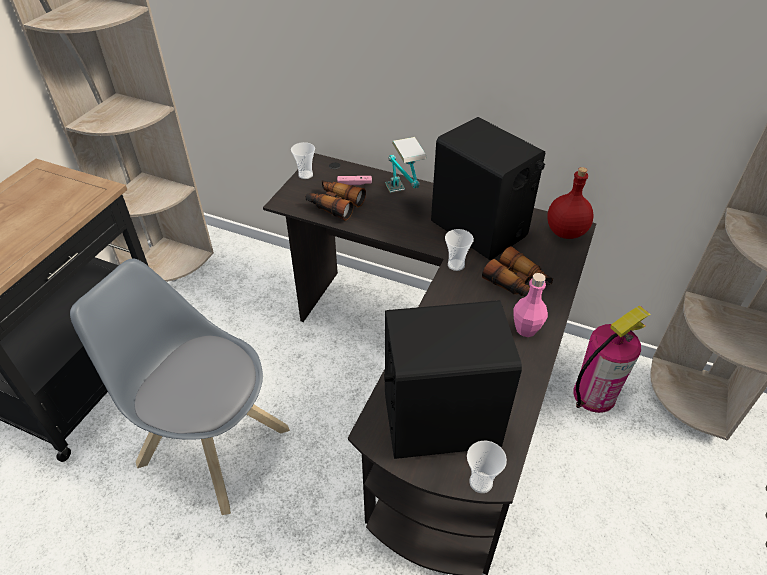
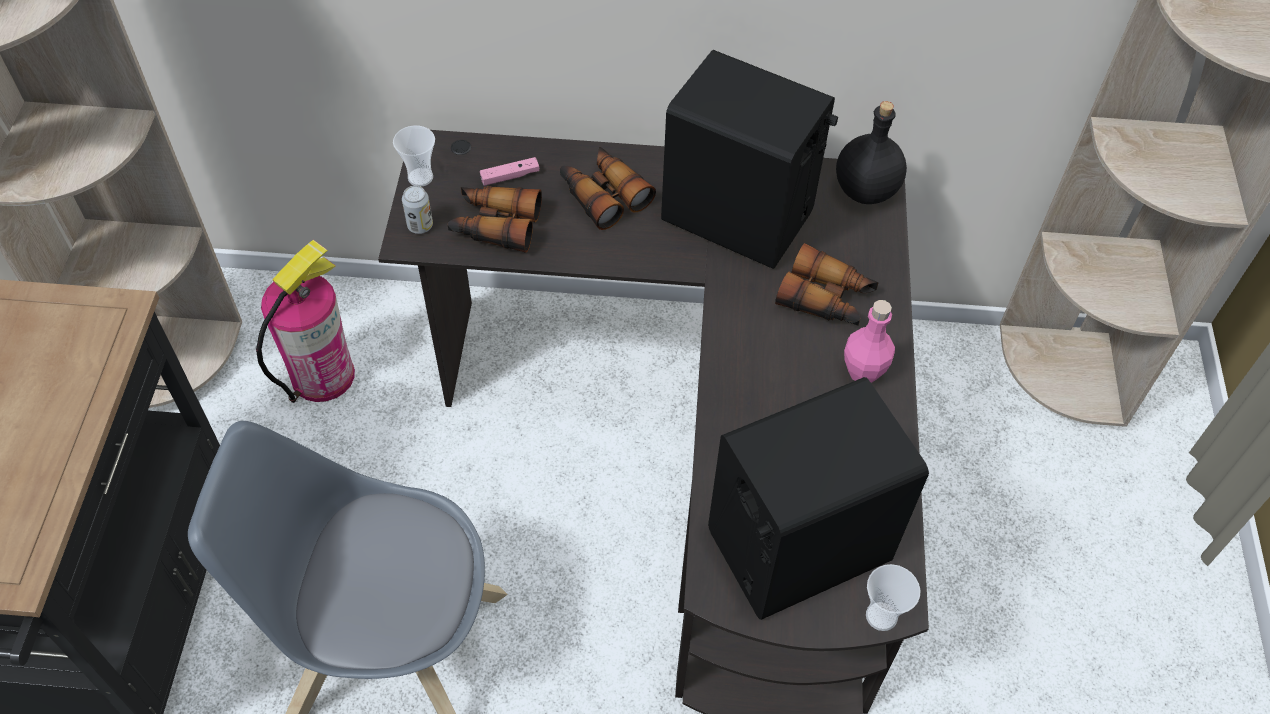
camera: 20 degrees left, 10 degrees up
table lamp [385,137,427,193] -> binoculars [560,147,656,230]
cup [445,229,474,271] -> none
red bottle [547,167,594,239] -> black bottle [836,101,907,204]
fire extinguisher [573,306,651,413] -> fire extinguisher moved to [256,240,355,403]
none -> can [402,186,433,234]

